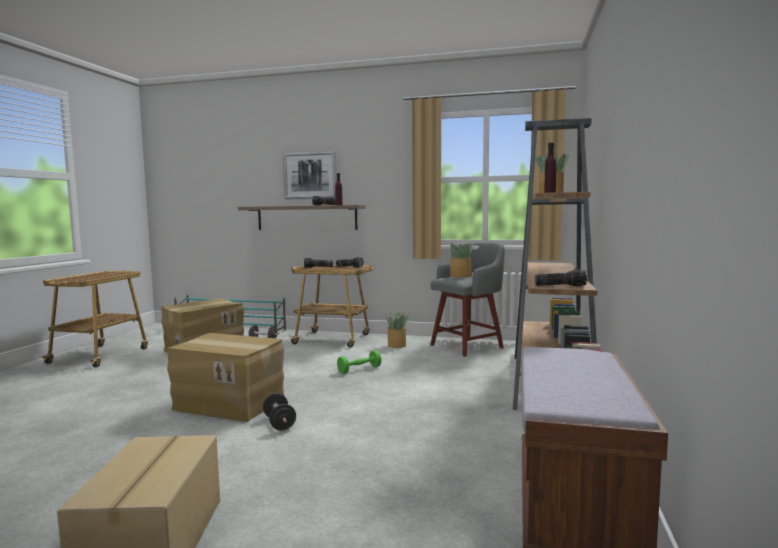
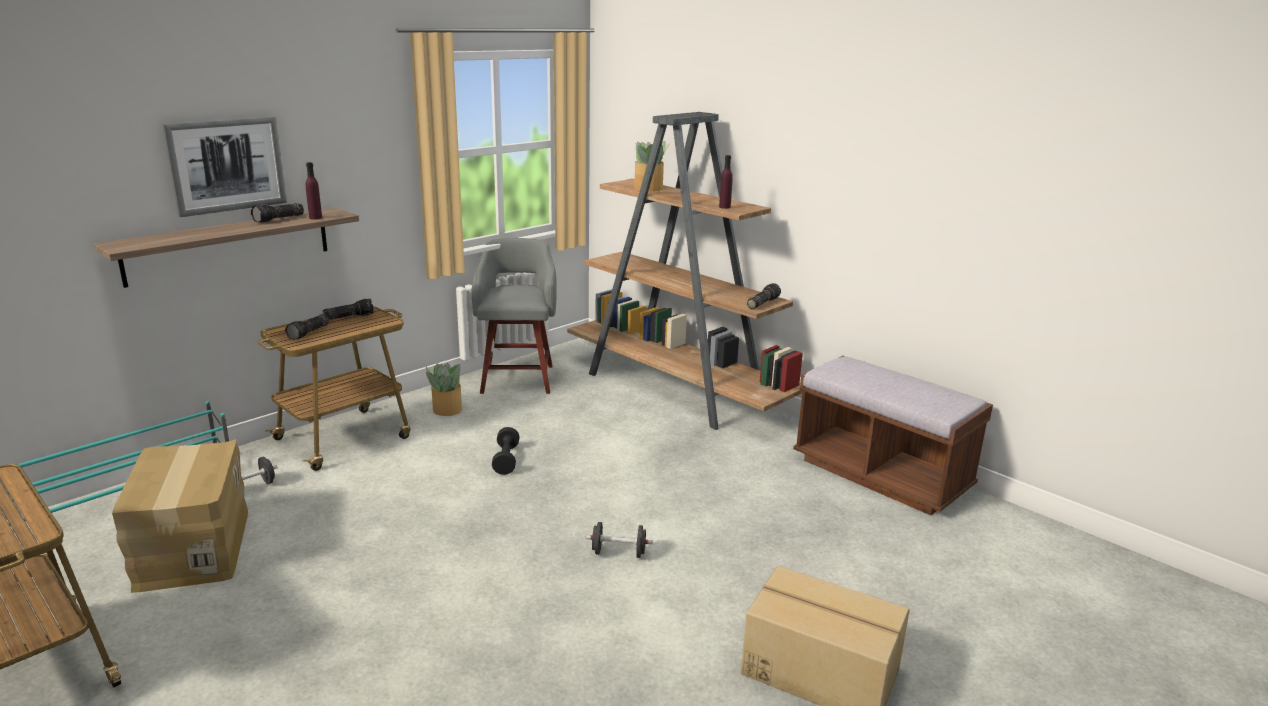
camera: 60 degrees left, 15 degrees up
cardboard box [167,333,284,422] -> none
green dumbbell [337,350,381,374] -> black dumbbell [492,427,519,475]
potted plant [450,243,474,278] -> none

